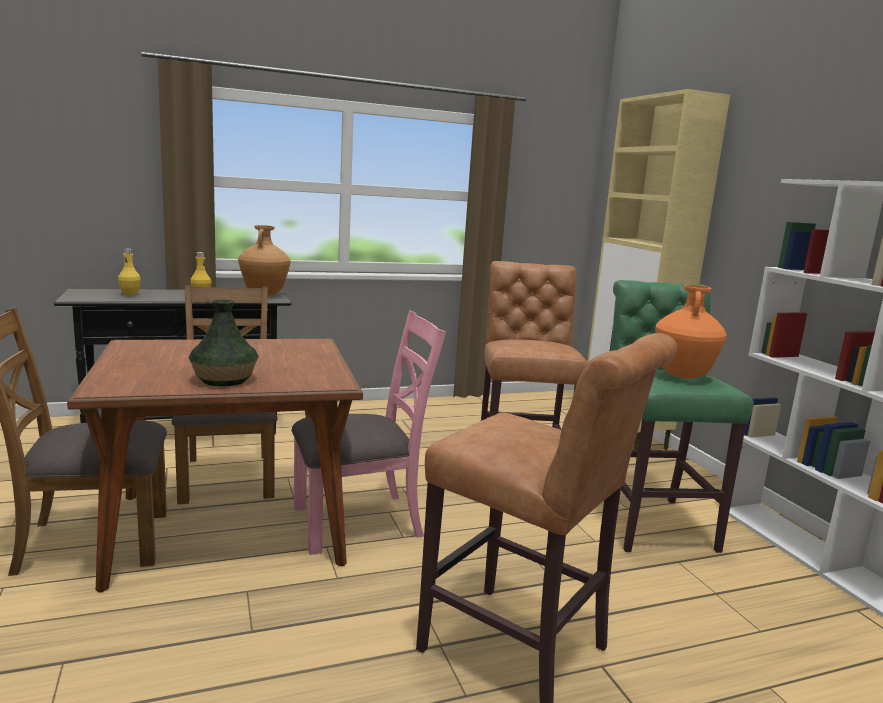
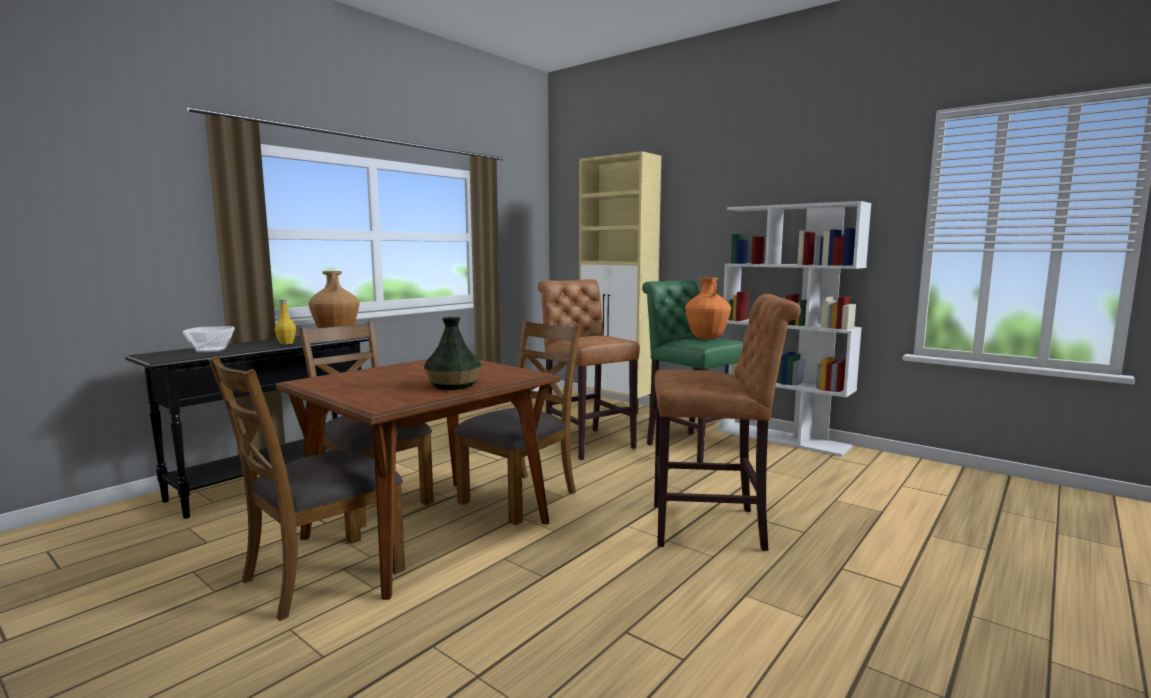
camera: 30 degrees left, 5 degrees down
yellow bottle [118,249,141,296] -> bowl [183,326,235,352]
pink chair [292,310,446,555] -> brown chair [454,320,581,525]

